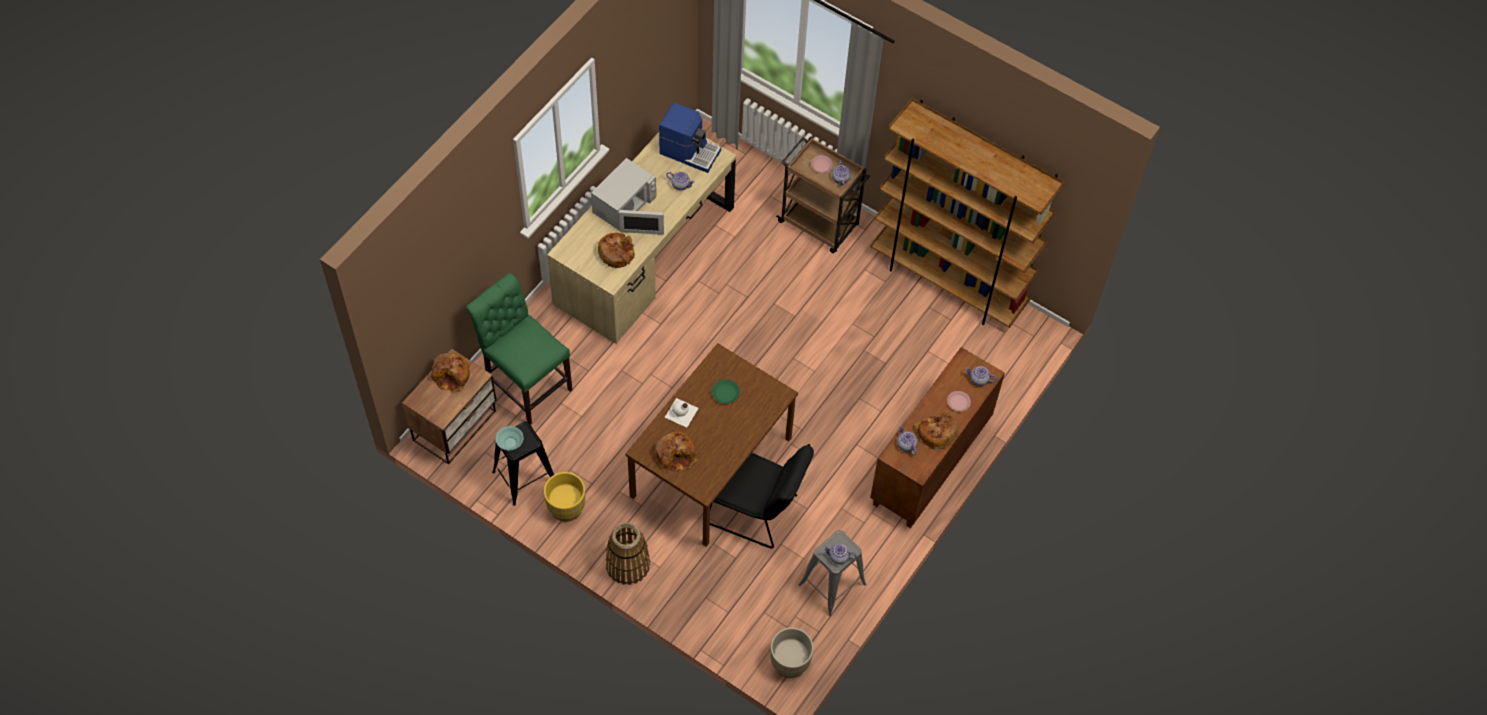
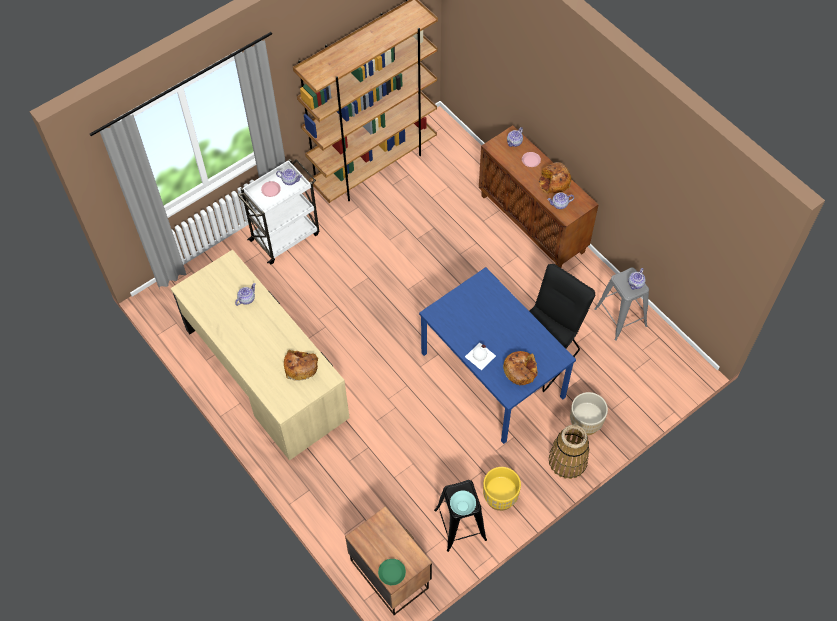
camera: 70 degrees left, 0 degrees up
bread [431,353,470,392] -> none
green chair [466,273,572,425] -> none
white microwave [591,158,664,235] -> none
brown dining table [625,343,798,547] -> blue dining table [419,267,576,444]
coffee machine [659,103,721,173] -> none
green plate [712,379,740,404] -> green plate moved to [378,559,406,585]
beige planter [770,628,814,678] -> beige planter moved to [570,392,608,436]
brown cart [776,137,870,253] -> white cart [237,159,319,265]

